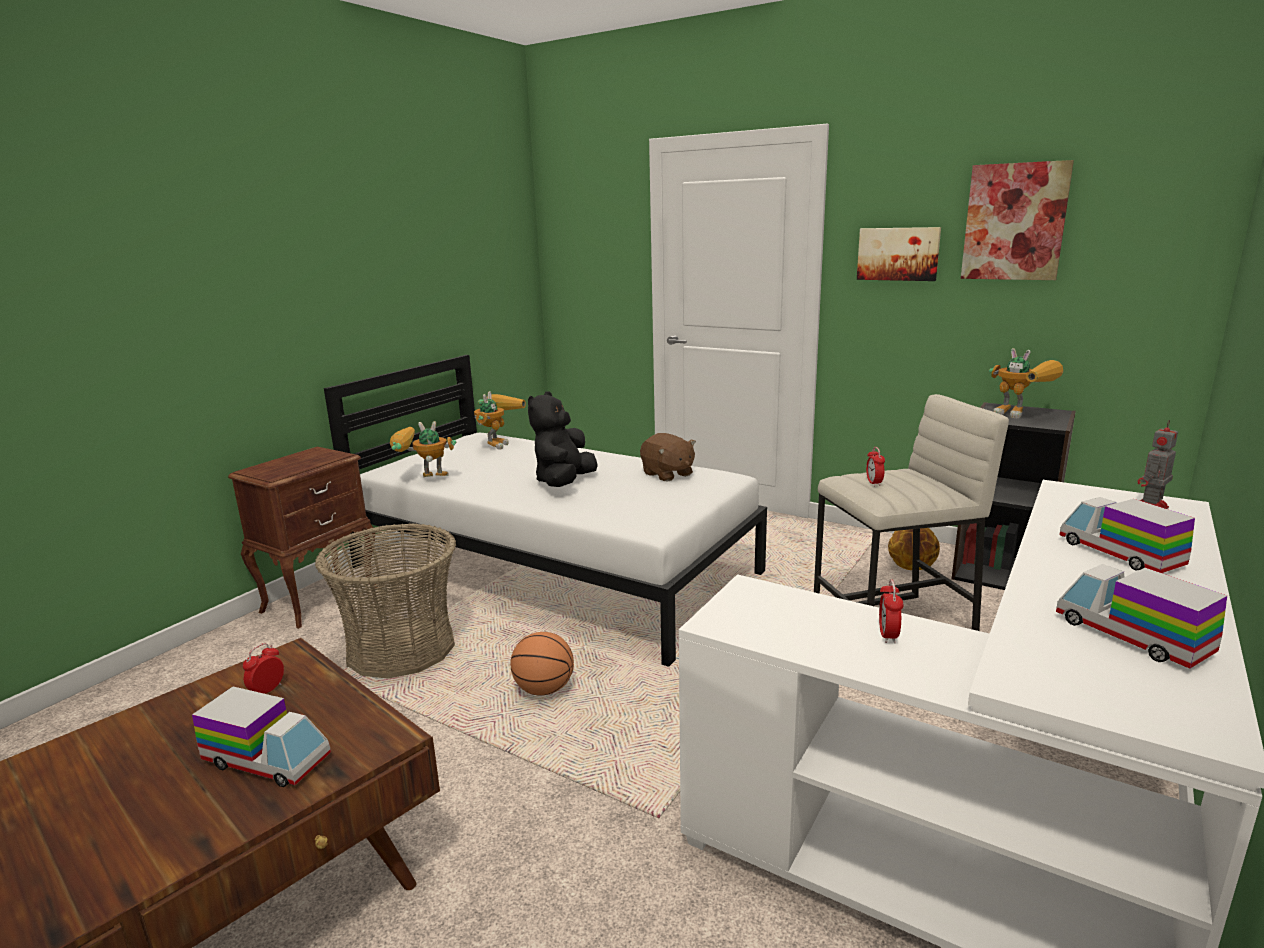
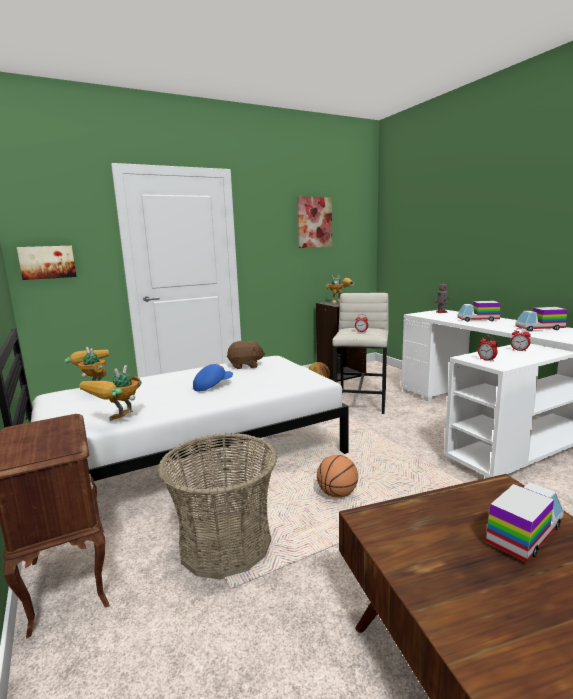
camera: 60 degrees left, 5 degrees down
alarm clock [243,643,284,694] -> alarm clock moved to [478,336,498,362]
black plush toy [528,391,598,487] -> blue cap [193,364,233,392]
picture [857,227,941,281] -> picture moved to [17,246,77,280]

